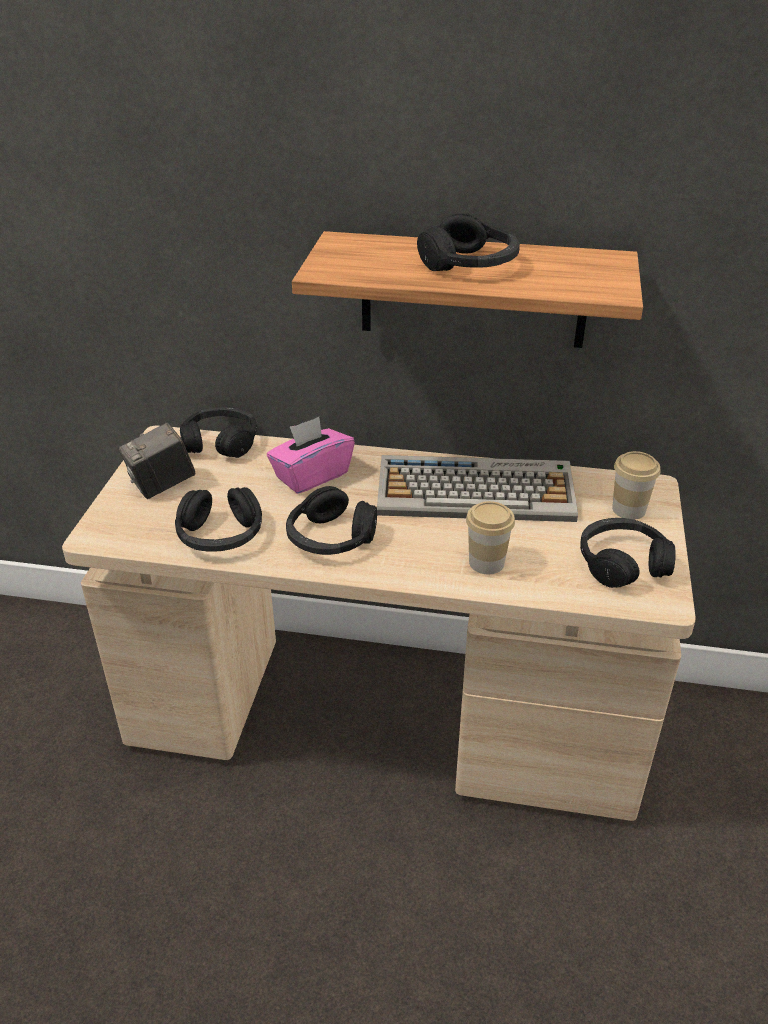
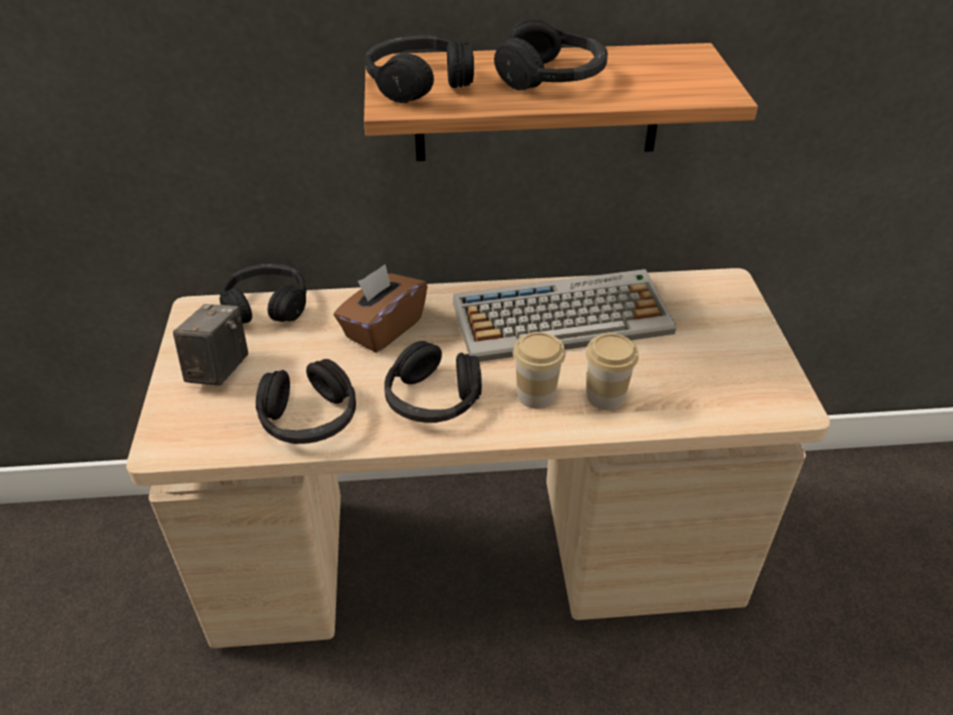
camera: 15 degrees left, 5 degrees up
camera [119,423,196,499] -> camera turned 150 degrees clockwise [173,304,248,386]
pink tissue box [267,417,355,494] -> brown tissue box [334,264,427,353]
black headphones [580,518,676,588] -> black headphones moved to [365,35,474,103]
cup [612,451,660,520] -> cup moved to [513,332,565,409]

